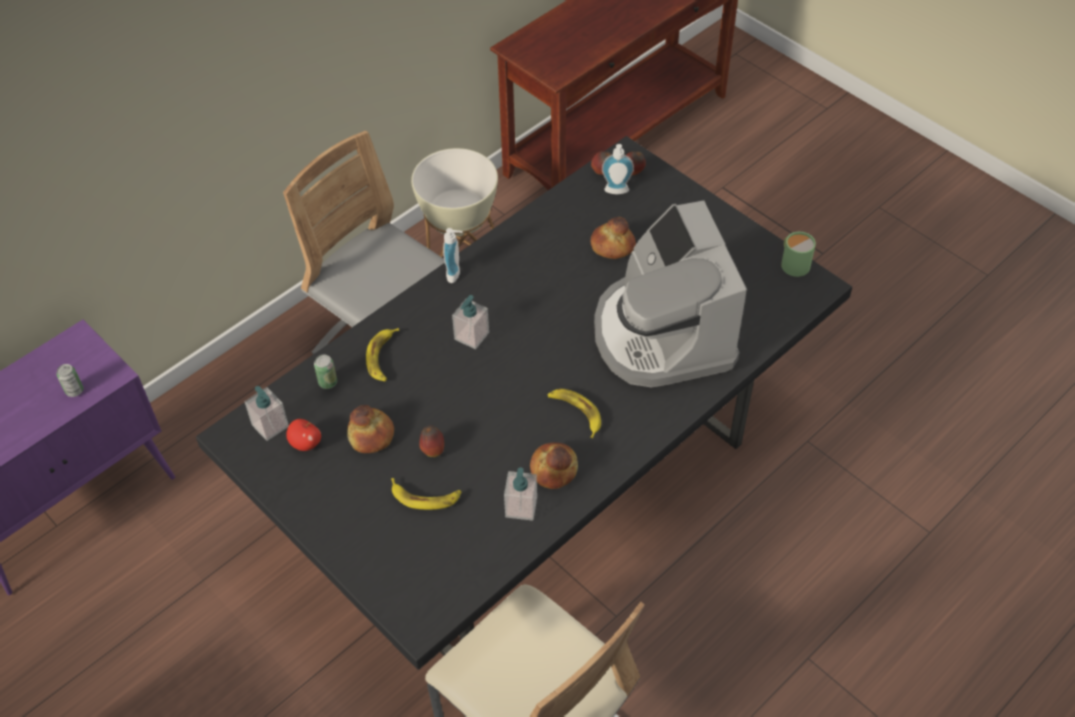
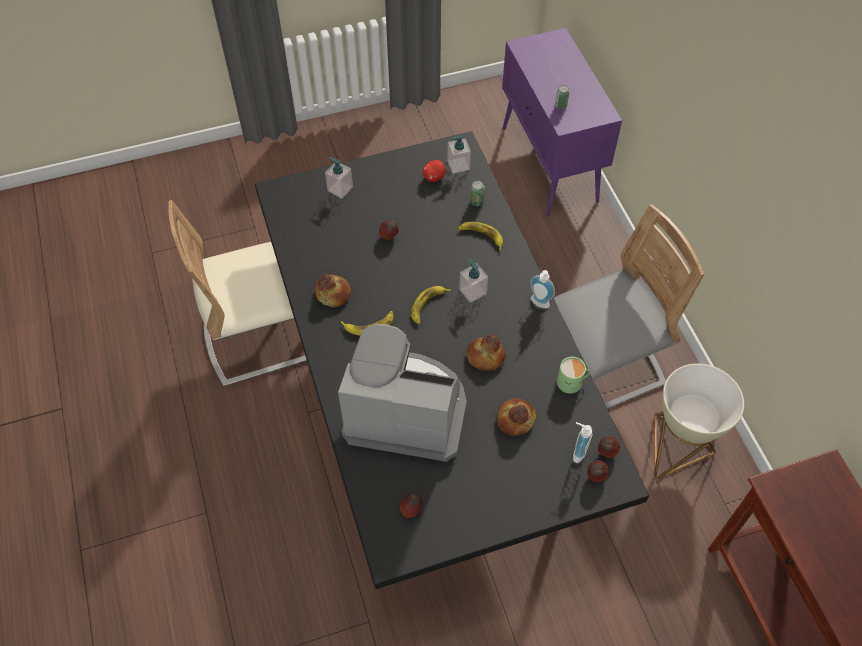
camera: 115 degrees right, 5 degrees up
bread [347,405,394,453] -> bread moved to [467,335,506,371]
banana [391,478,461,510] -> banana moved to [411,286,451,324]
soap dispenser [504,467,537,521] -> soap dispenser moved to [325,157,353,199]
green mug [781,232,816,277] -> green mug moved to [557,357,590,394]
none -> apple [400,494,423,518]

